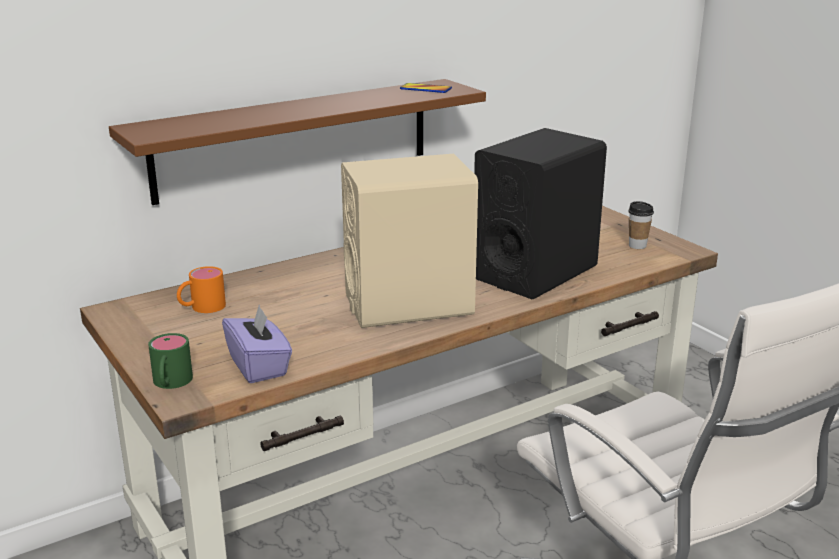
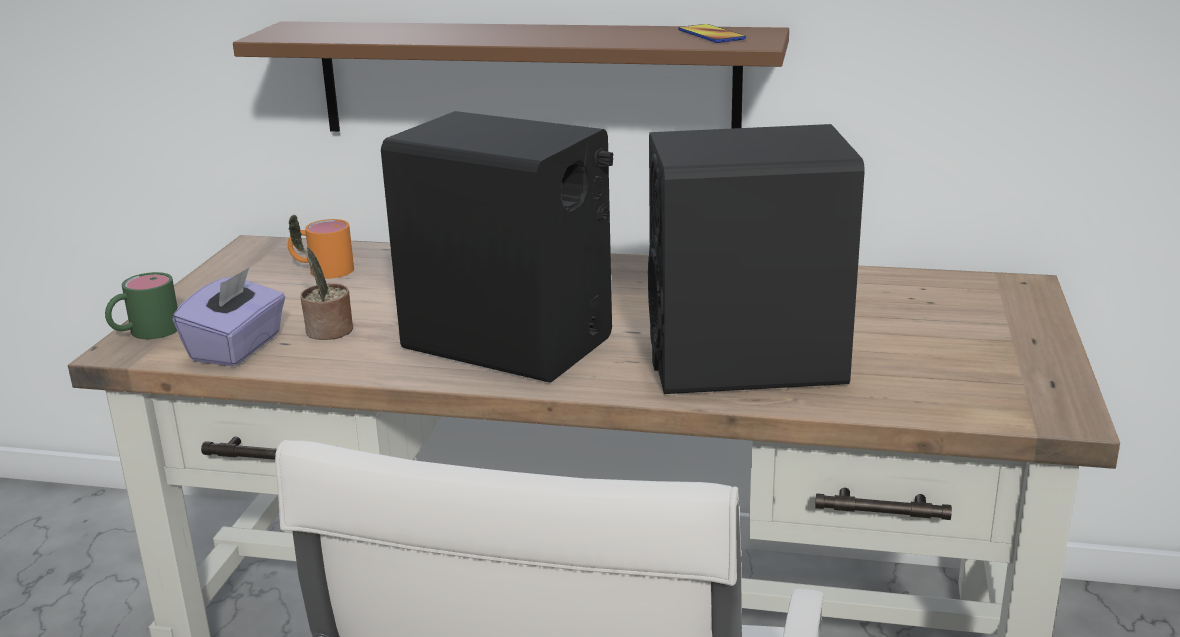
camera: 45 degrees right, 0 degrees up
beige speaker [341,154,478,328] -> black speaker [381,111,614,383]
cup [628,201,654,249] -> none
none -> potted plant [289,215,353,340]

